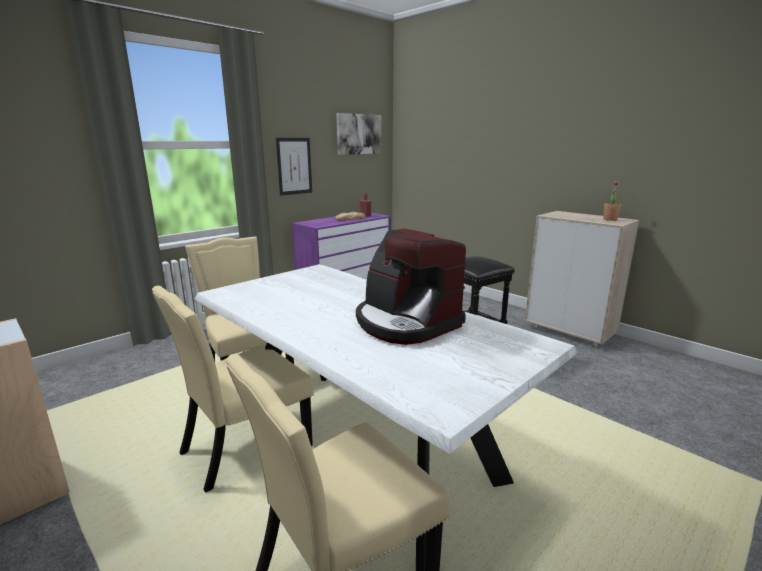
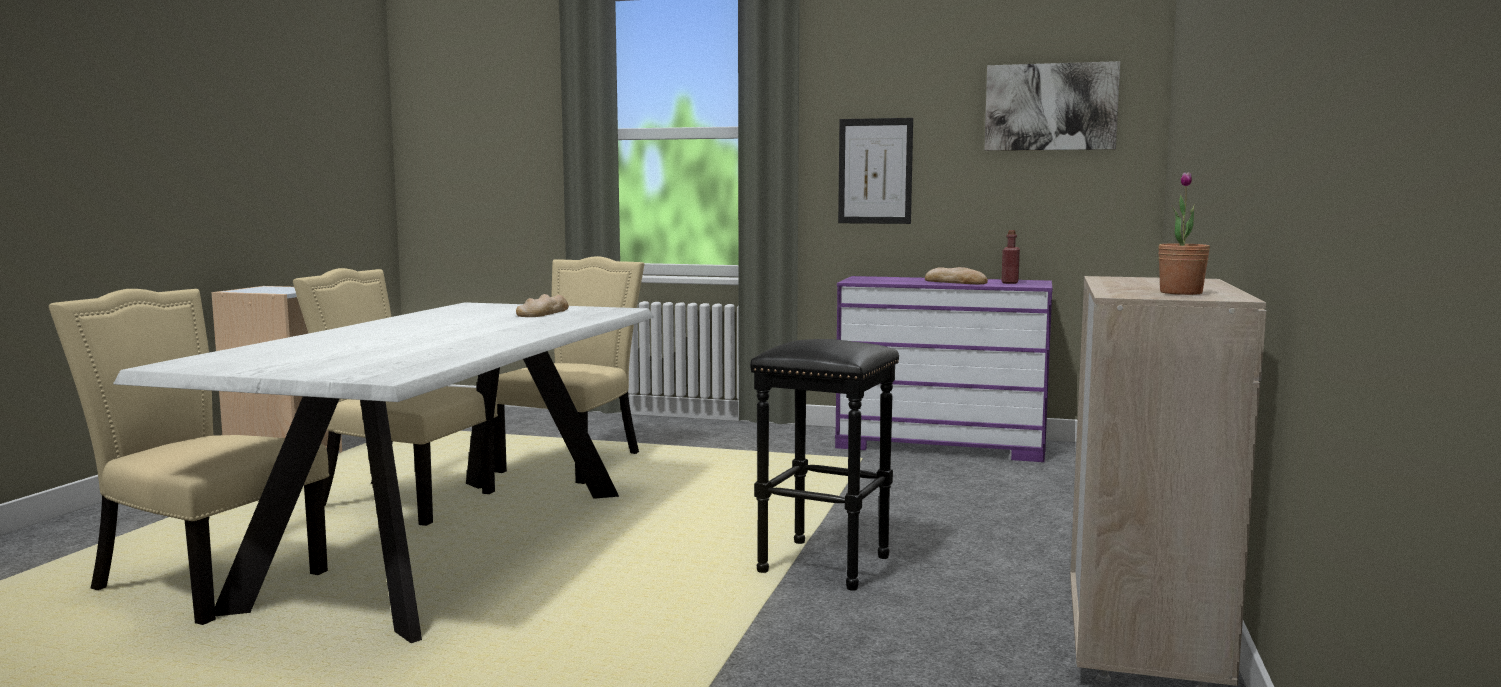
camera: 60 degrees right, 10 degrees down
coffee machine [356,228,467,345] -> none
none -> bread [516,294,569,317]

